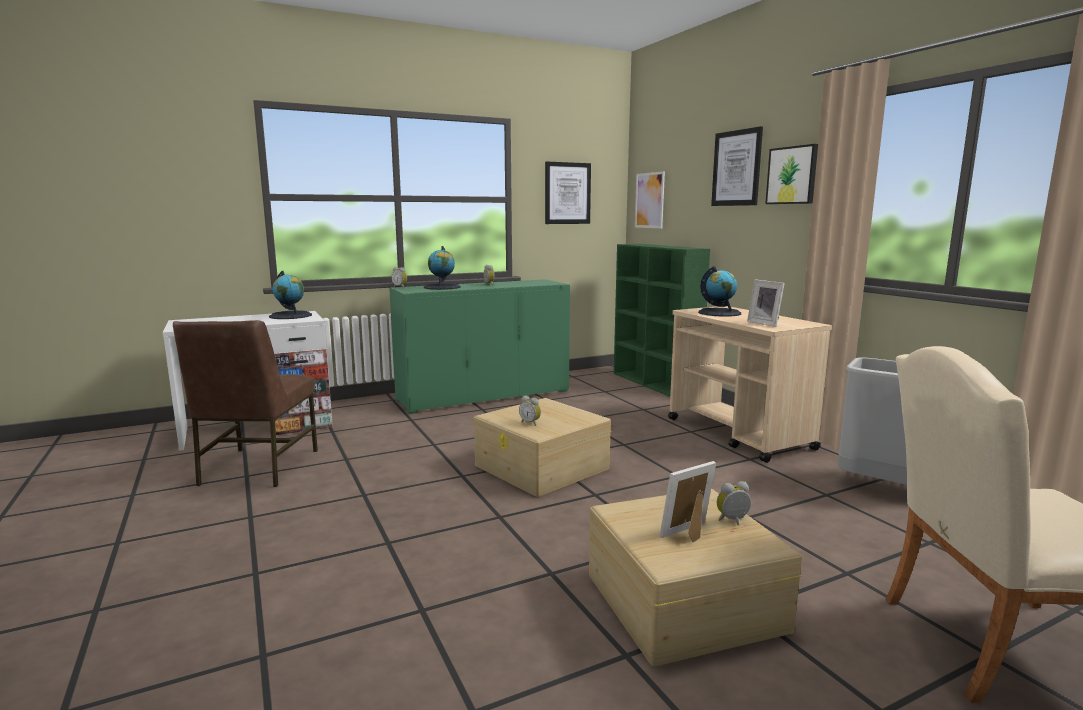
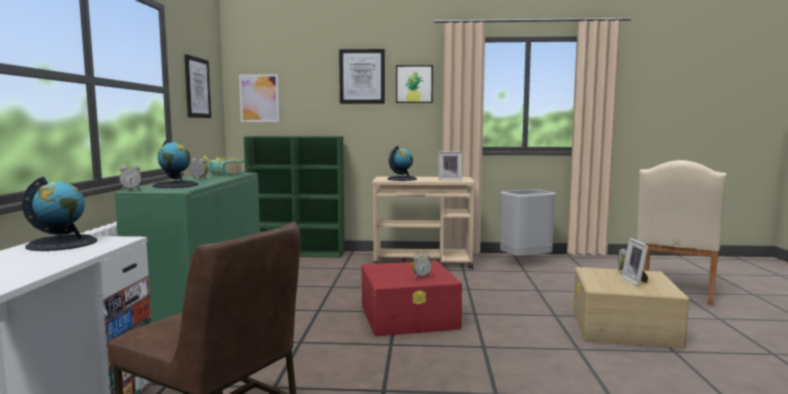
camera: 60 degrees left, 5 degrees down
beige storage box [474,398,611,497] -> red storage box [362,261,462,336]
none -> book [203,156,245,176]

